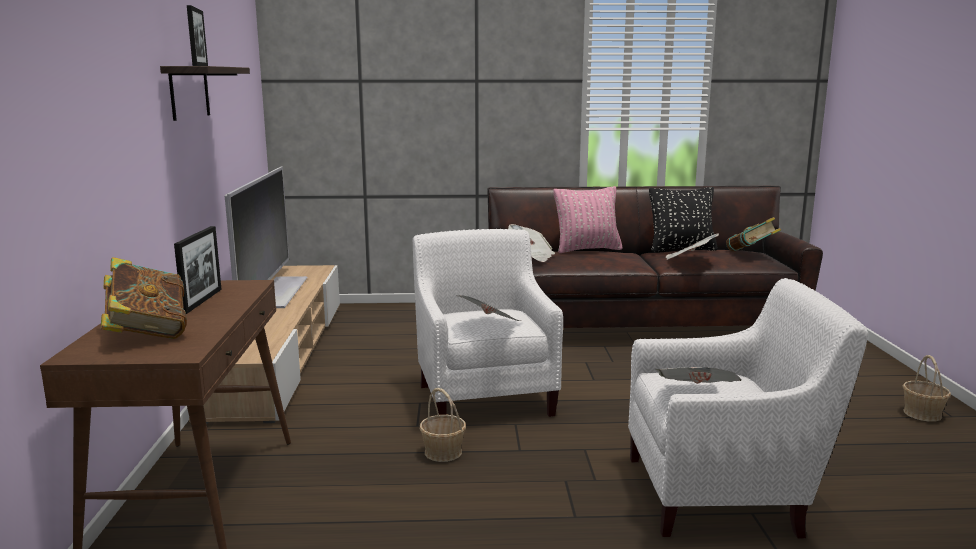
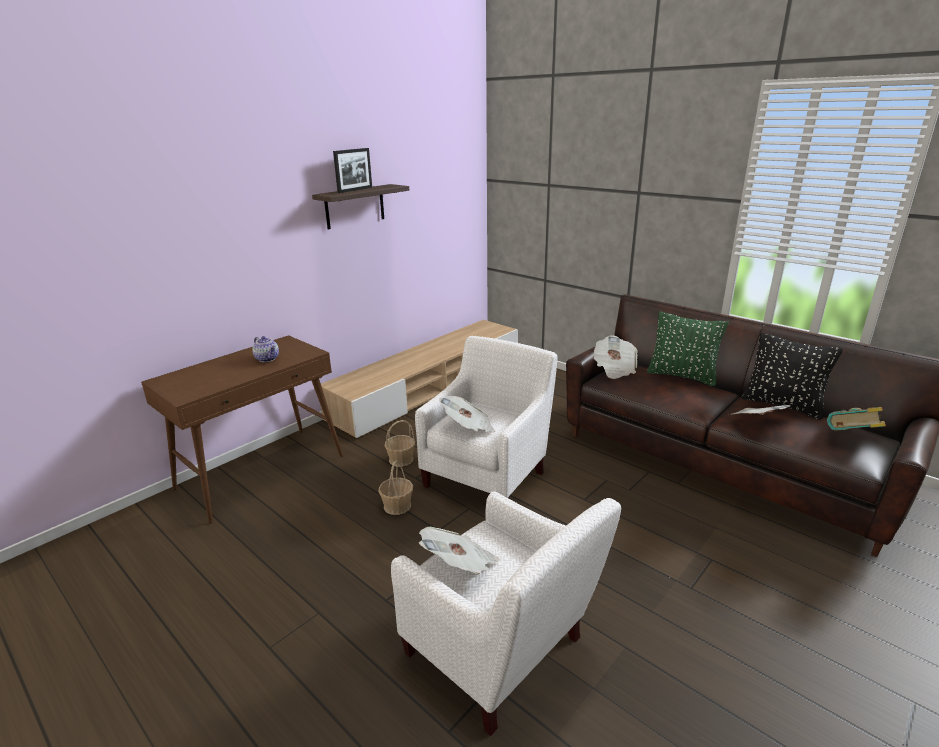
camera: 45 degrees right, 10 degrees up
book [101,257,187,339] -> none
picture frame [174,226,222,314] -> teapot [252,336,279,362]
television [225,167,308,308] -> none
pink pillow [553,186,623,253] -> green pillow [647,311,729,386]
basket [903,355,951,422] -> basket moved to [385,420,415,467]

